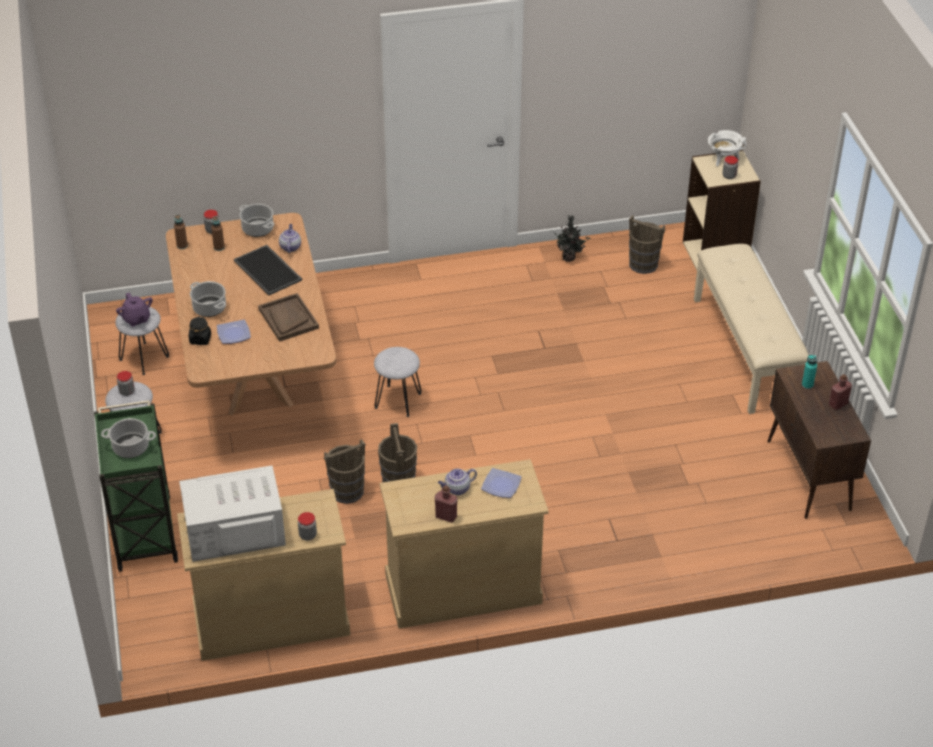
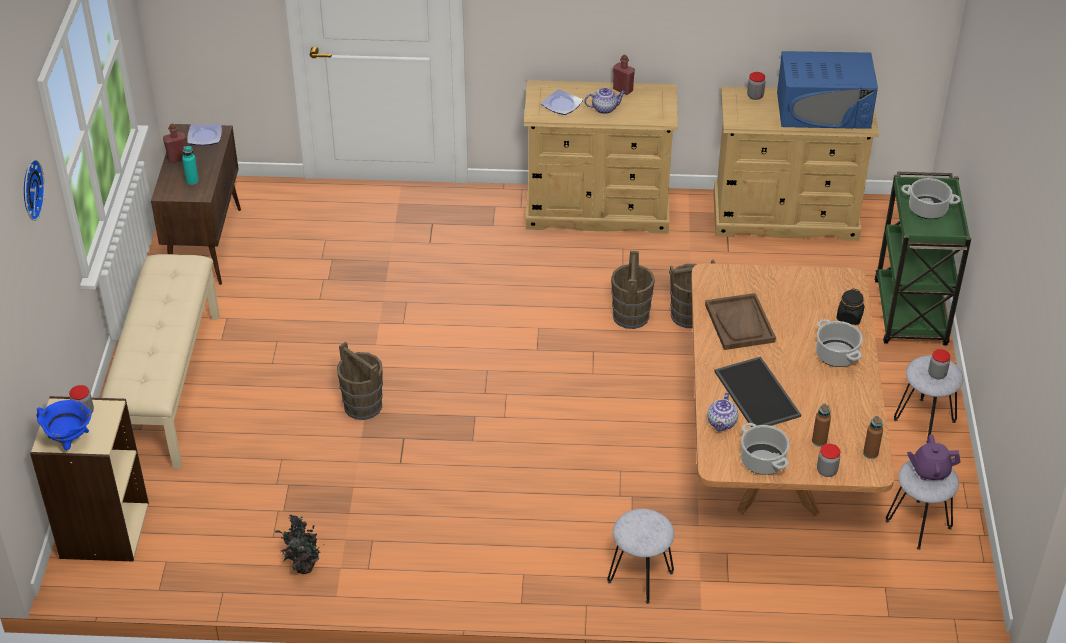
camera: 165 degrees left, 0 degrees up
purple teapot [116,292,153,327] -> purple teapot turned 75 degrees counterclockwise [907,434,961,480]
white microwave [179,465,286,562] -> blue microwave [777,51,878,129]
plate [217,320,251,344] -> plate moved to [187,124,222,145]
grey stool [374,347,421,417] -> grey stool moved to [607,509,674,604]
brown bucket [629,215,665,274] -> brown bucket moved to [337,342,383,420]
white cooking pot [708,130,747,166] -> blue cooking pot [37,400,91,450]
none -> wall clock [24,159,45,221]

